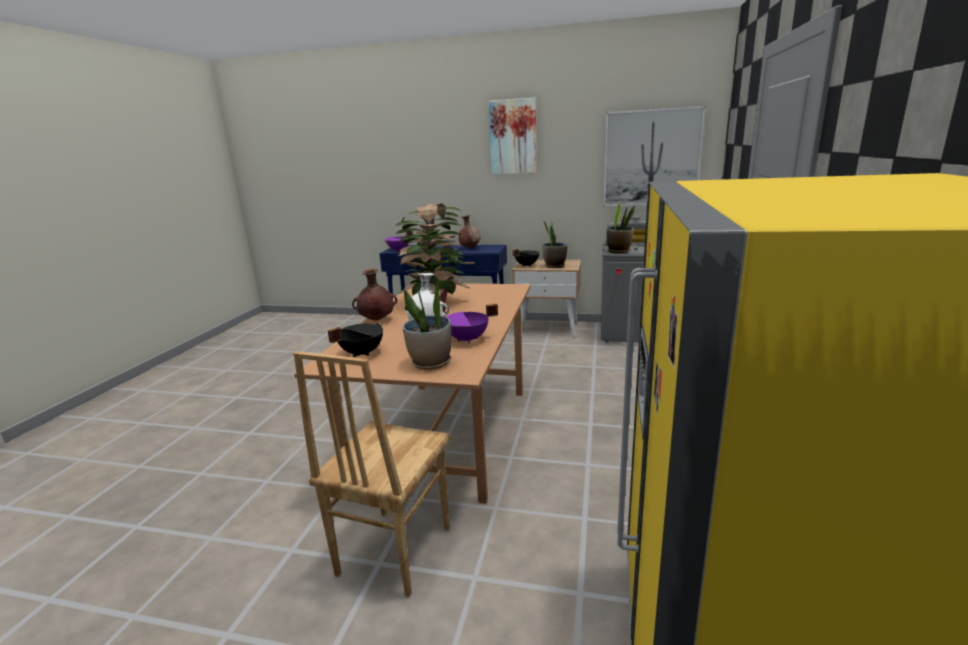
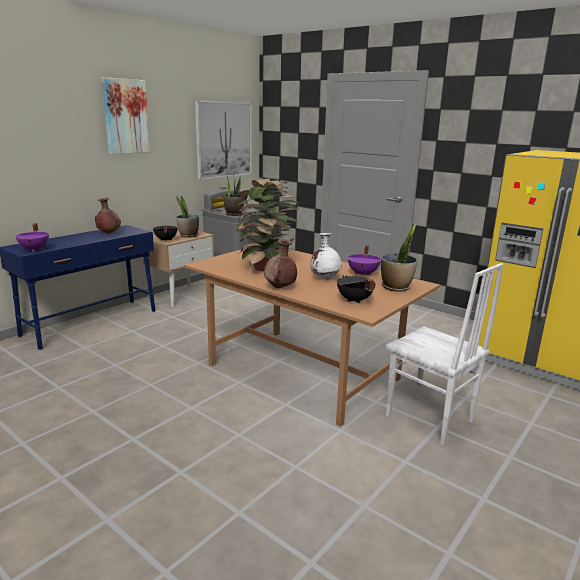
camera: 65 degrees left, 0 degrees up
brown chair [293,351,451,597] -> white chair [386,263,503,446]

